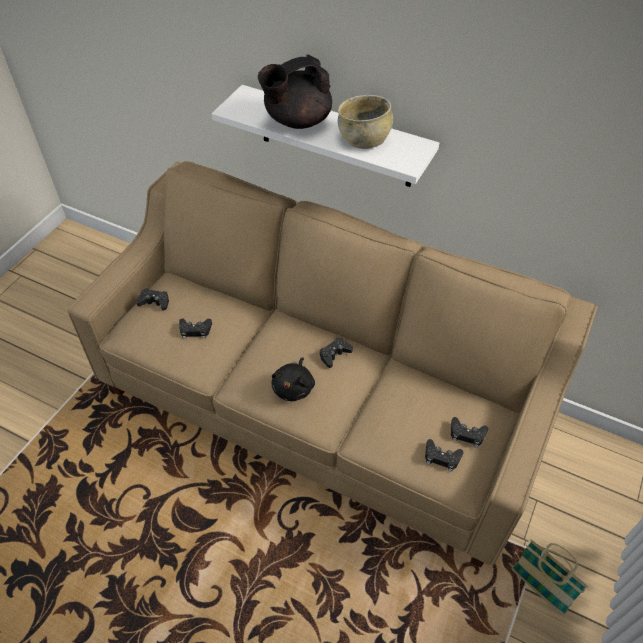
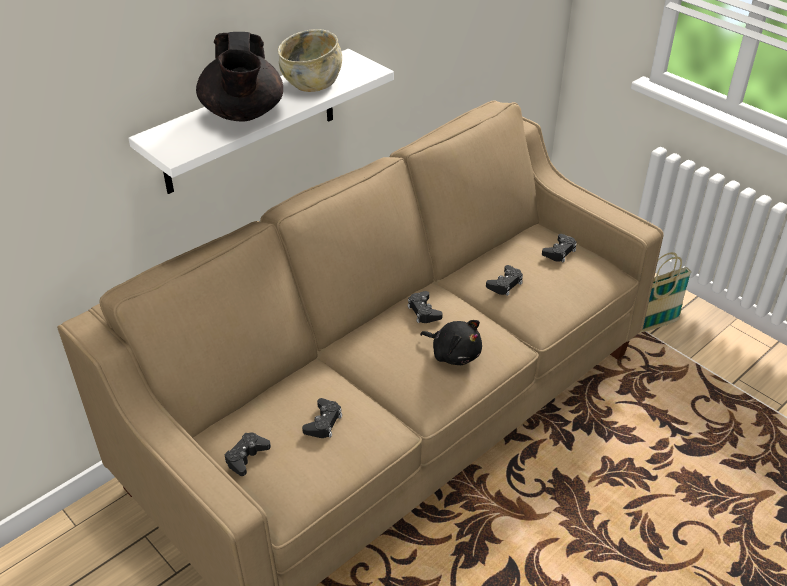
camera: 70 degrees left, 10 degrees down
black game controller [425,439,464,472] -> black game controller moved to [486,265,523,296]

